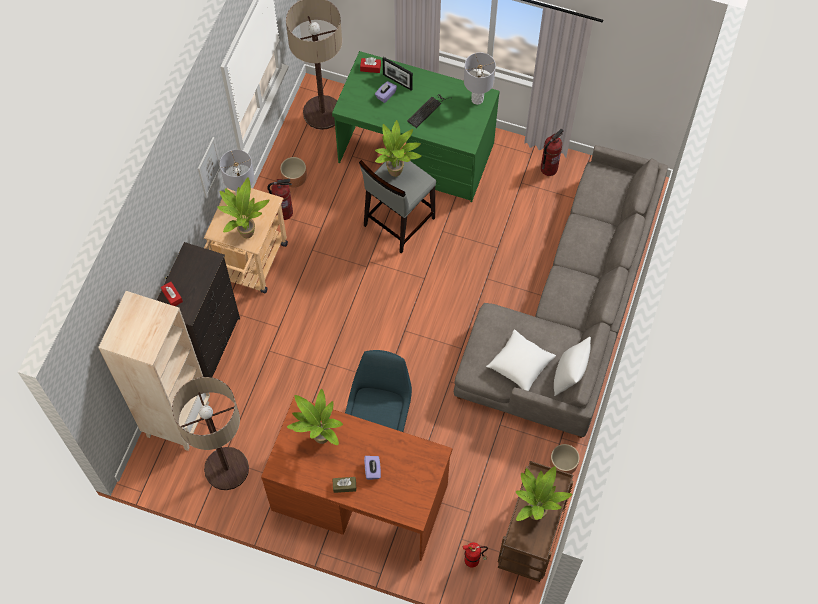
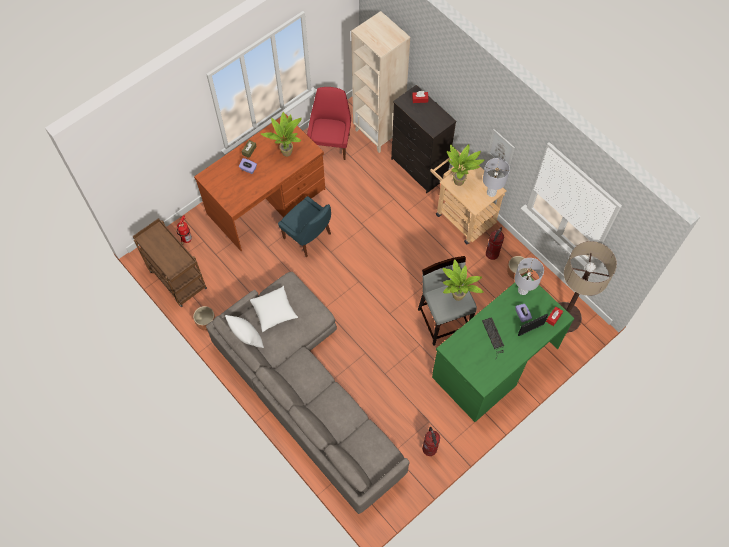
camera: 120 degrees right, 0 degrees up
floor lamp [172,377,249,490] -> red chair [307,87,351,160]
grey table lamp [464,52,496,105] -> grey table lamp moved to [515,258,544,295]
potted plant [516,466,572,521] -> none

